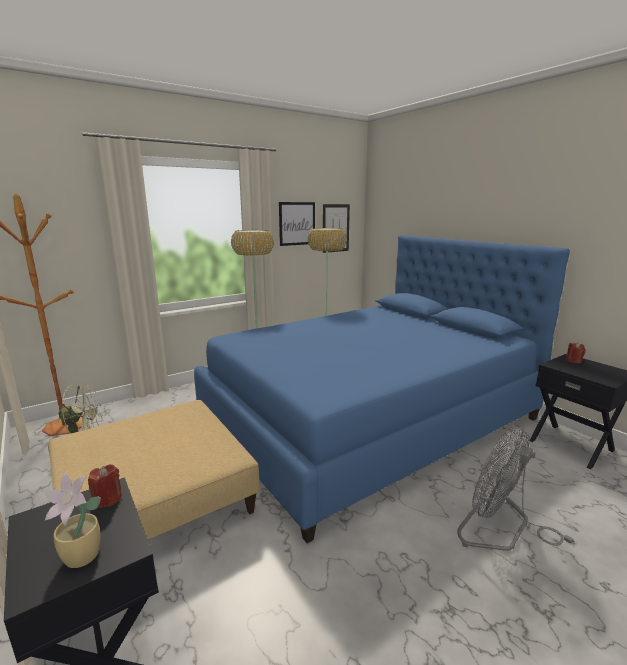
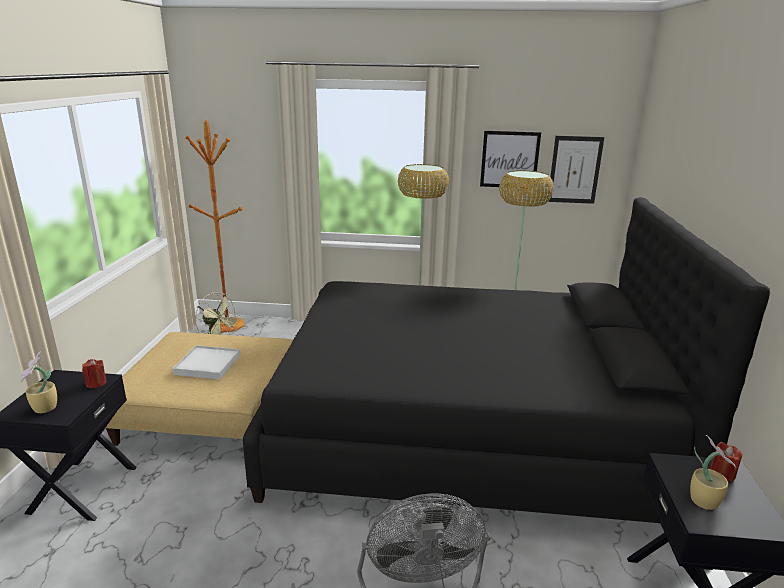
camera: 40 degrees right, 5 degrees up
blue bed [194,235,570,543] -> black bed [243,197,770,523]
none -> white tray [172,345,240,380]
none -> potted plant [690,435,736,510]

